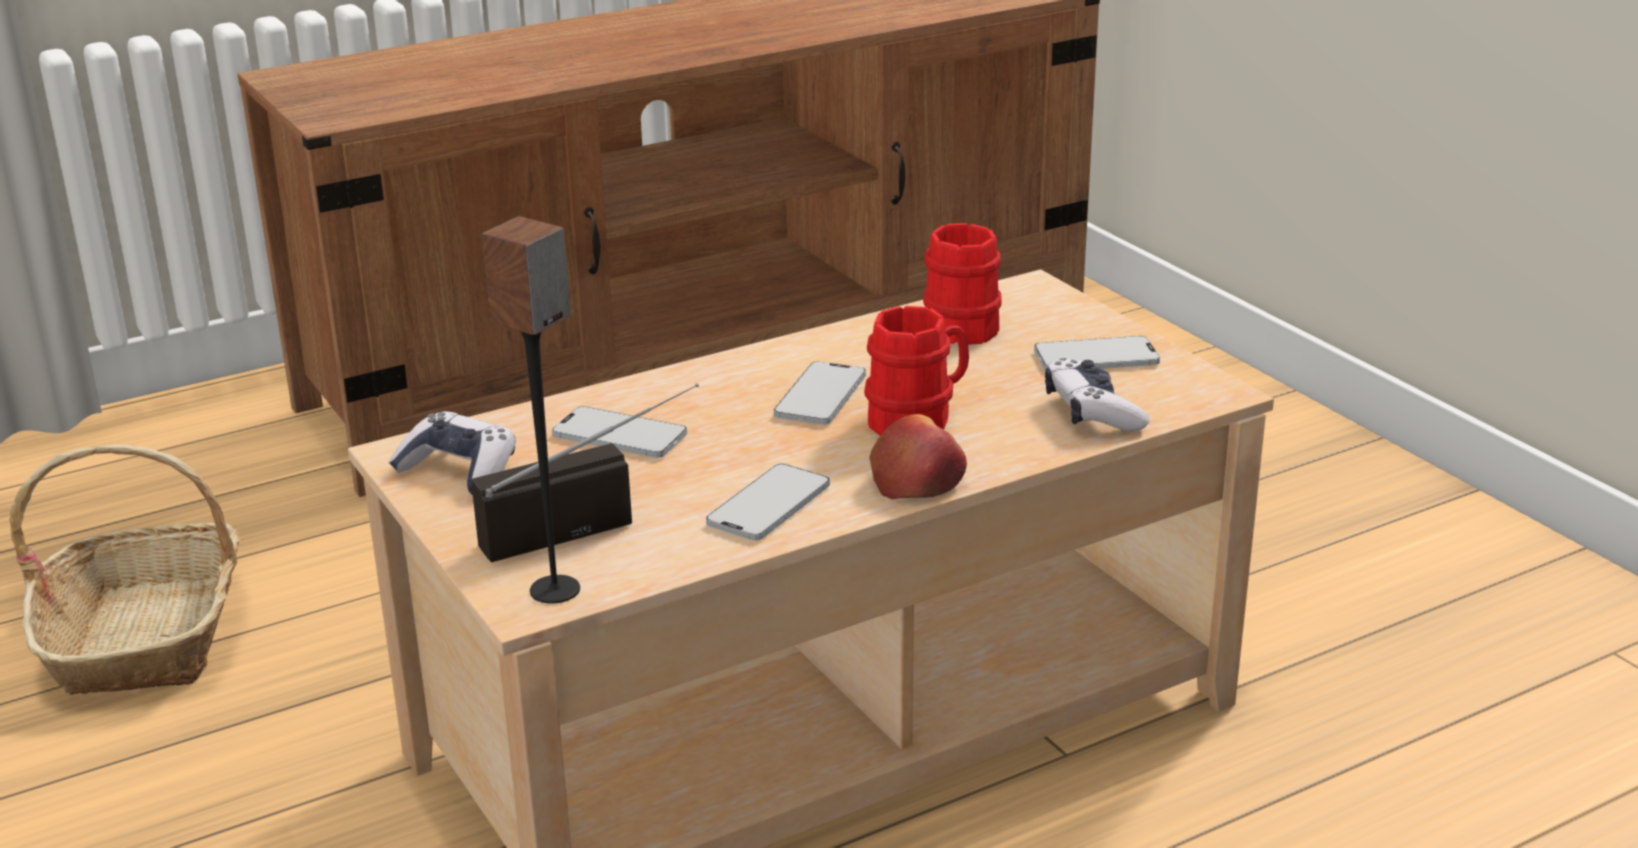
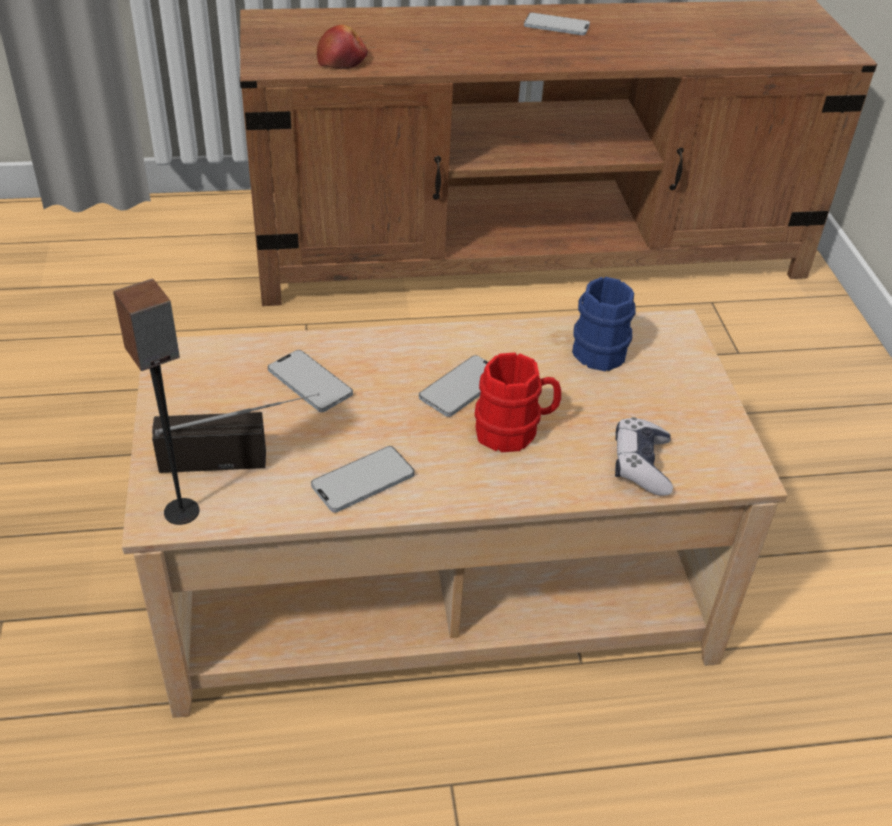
camera: 20 degrees right, 15 degrees up
basket [9,445,240,695] -> none
game controller [389,411,516,495] -> none
apple [869,414,967,500] -> apple moved to [317,25,368,69]
red mug [923,223,1002,345] -> blue mug [572,277,635,371]
phone [1034,336,1160,371] -> phone moved to [524,12,590,35]

